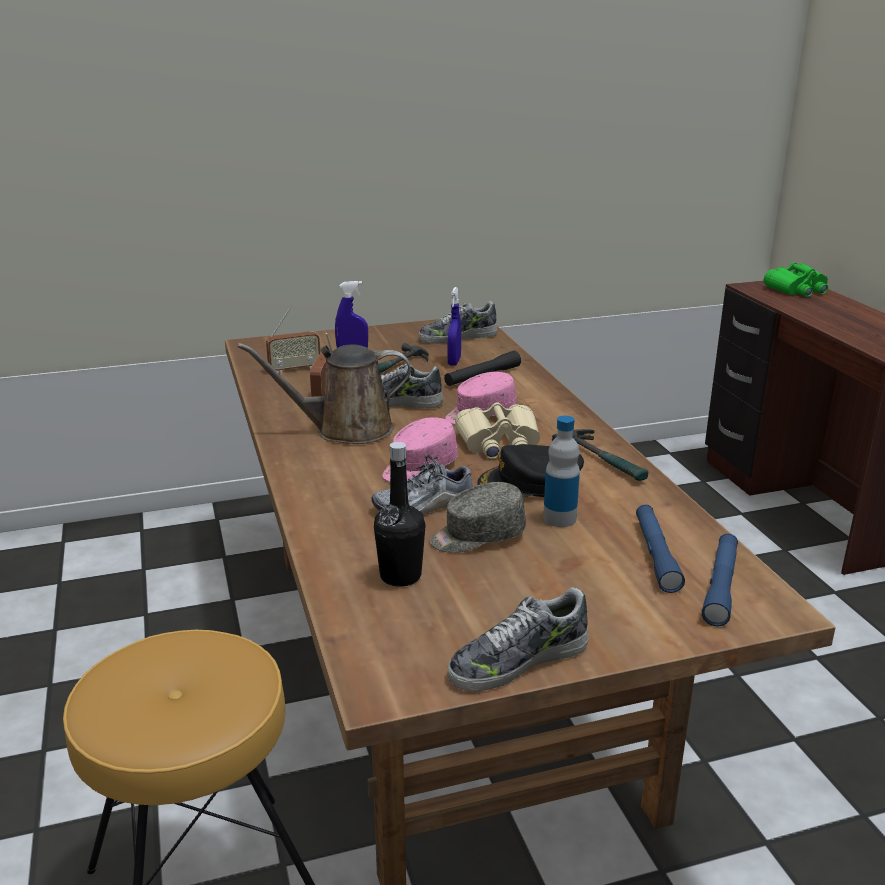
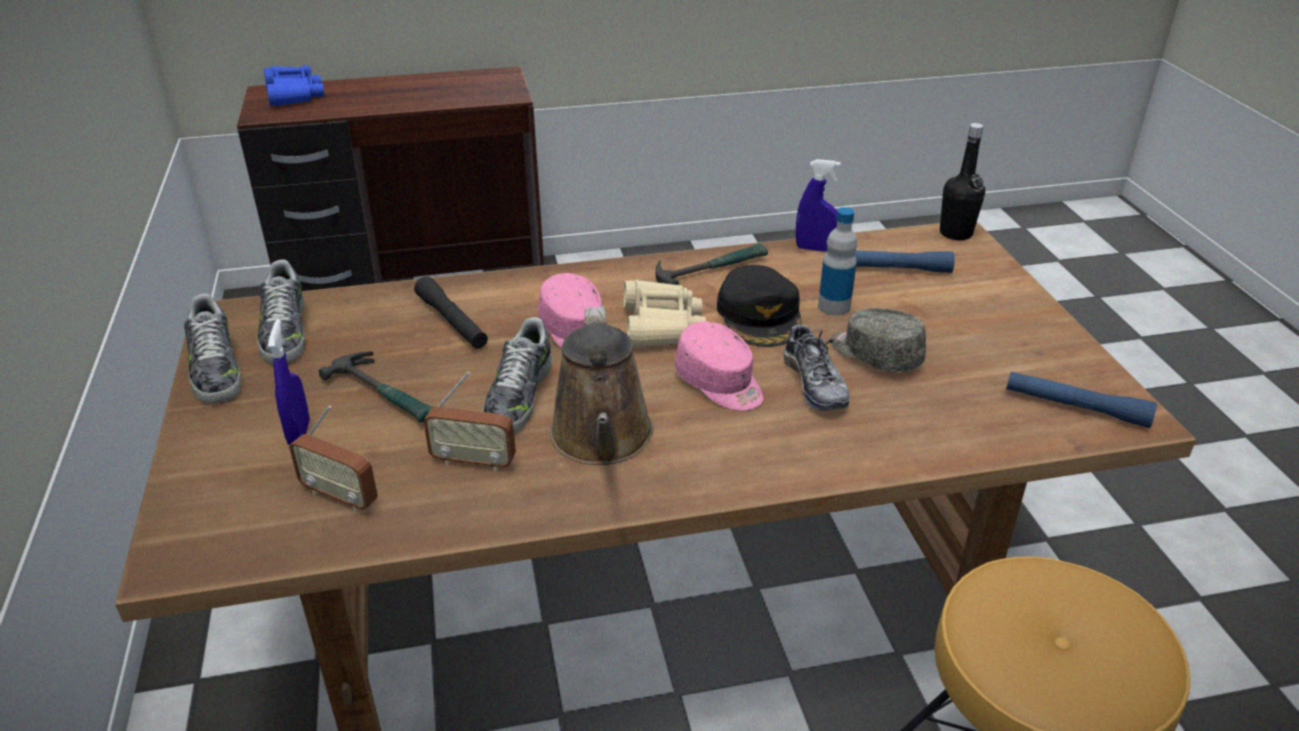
camera: 85 degrees left, 10 degrees up
radio [266,307,320,373] -> radio turned 135 degrees clockwise [289,405,378,512]
black bottle [374,442,426,587] -> black bottle moved to [940,123,985,240]
grey cap [430,482,526,553] -> grey cap turned 150 degrees clockwise [830,308,926,373]
blue spray bottle [448,287,461,366] -> blue spray bottle moved to [796,159,841,252]
shoe [448,587,589,691] -> shoe moved to [184,293,241,403]
blue flashlight [702,534,738,627] -> blue flashlight moved to [1006,371,1157,428]
green binoculars [764,262,828,297] -> blue binoculars [264,65,324,106]

